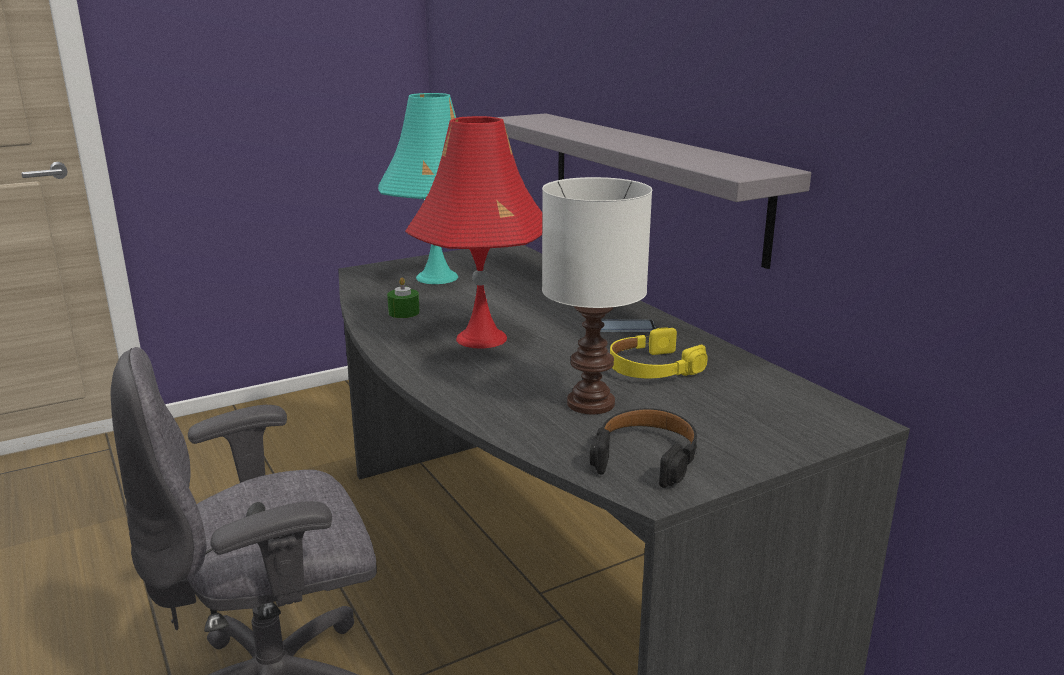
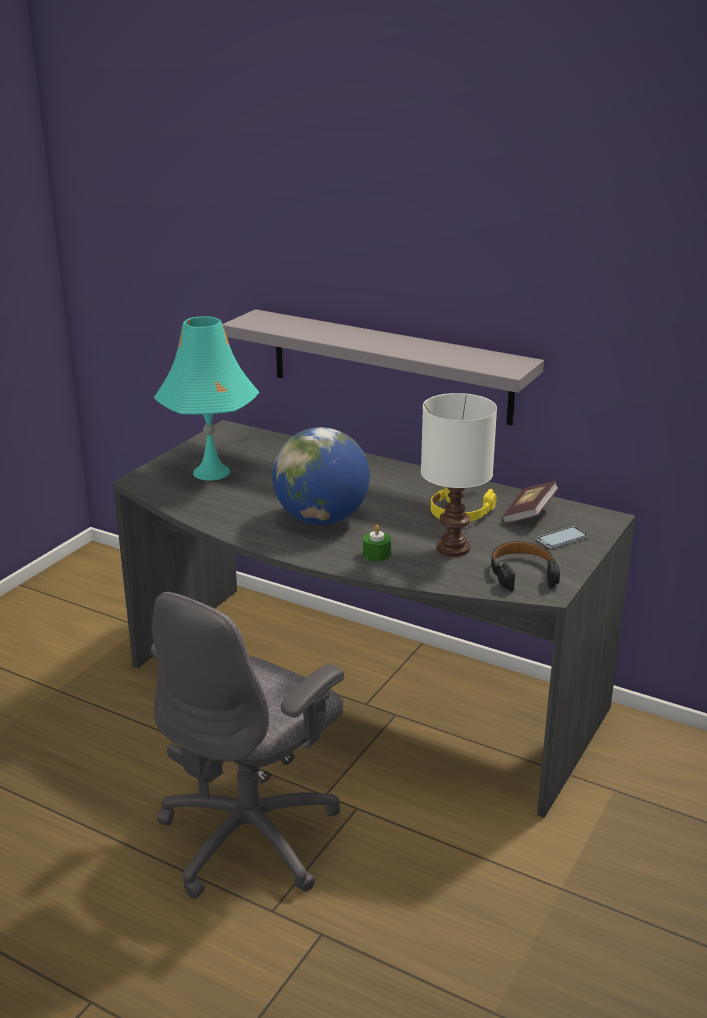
camera: 30 degrees left, 5 degrees up
green candle [387,277,420,318] -> green candle moved to [363,524,391,561]
red table lamp [405,116,542,348] -> globe [272,427,370,525]
phone [600,319,656,332] -> phone moved to [537,526,588,548]
none -> book [502,481,559,523]

